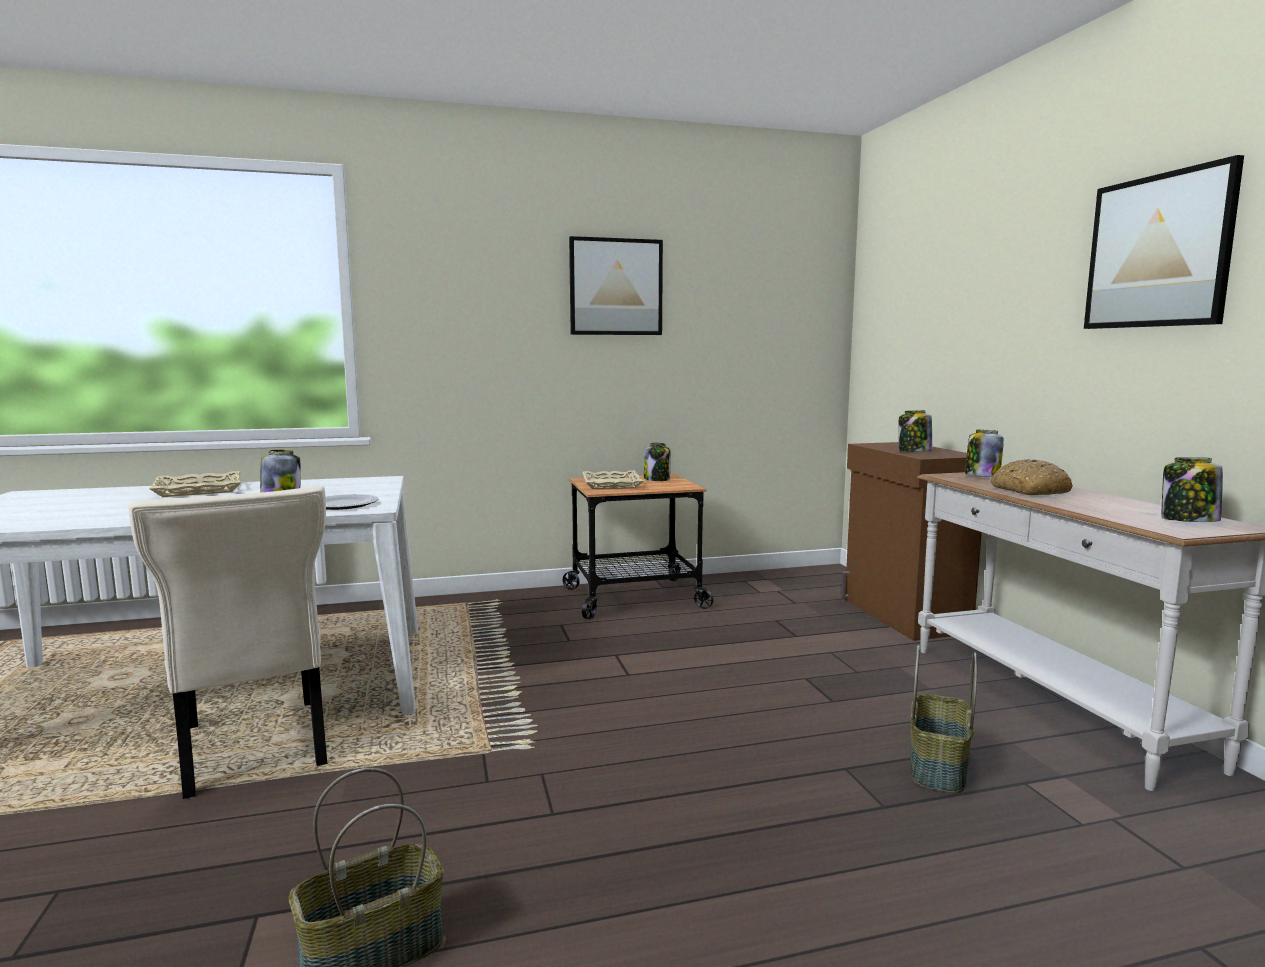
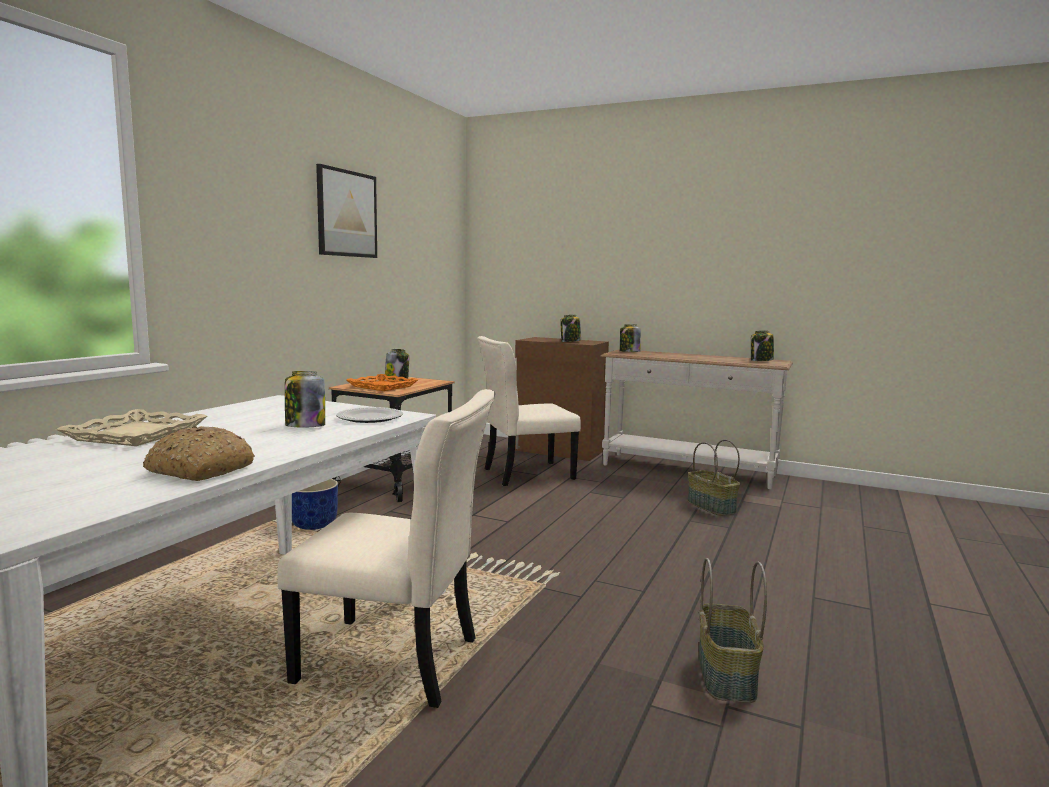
camera: 50 degrees left, 0 degrees up
beige tray [582,470,643,489] -> orange tray [346,374,418,391]
bread [990,459,1073,495] -> bread moved to [143,426,255,481]
picture [1084,155,1244,329] -> none
none -> blue planter [292,479,338,530]
none -> beige chair [477,336,581,486]

